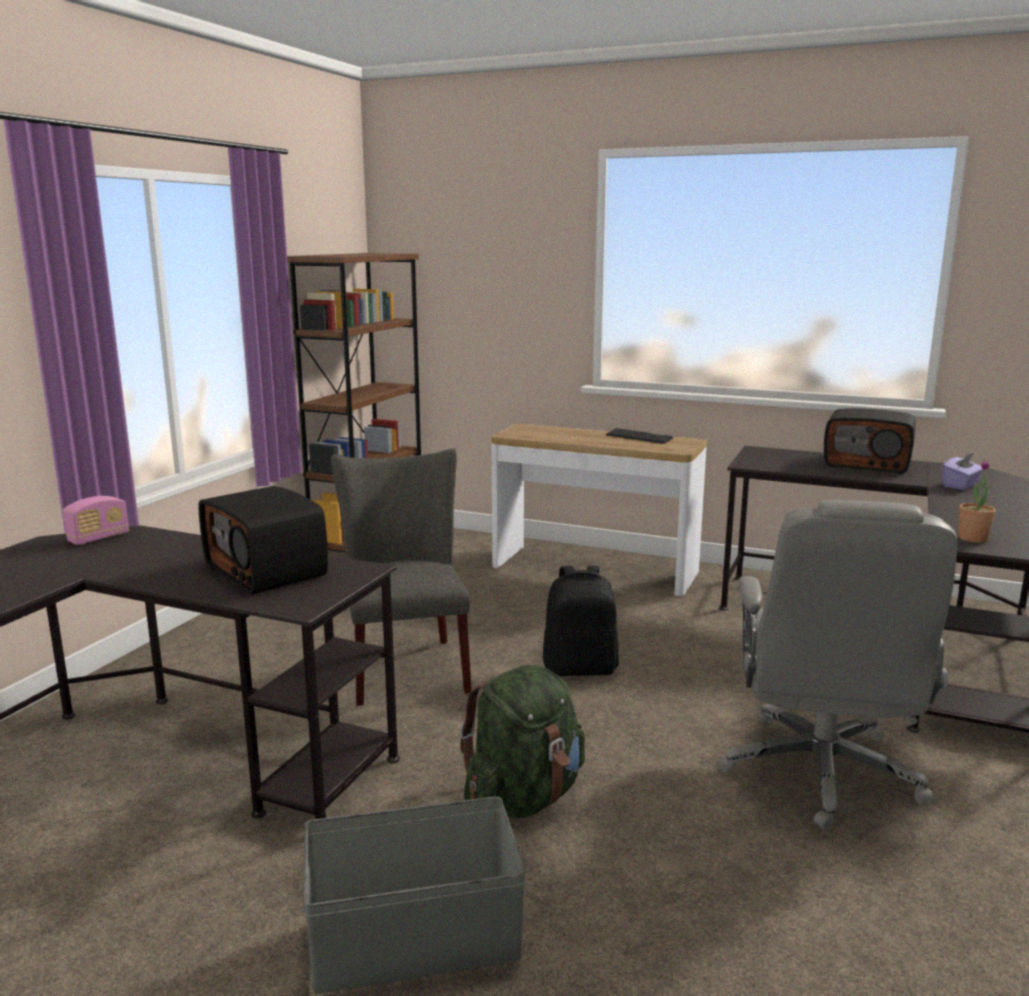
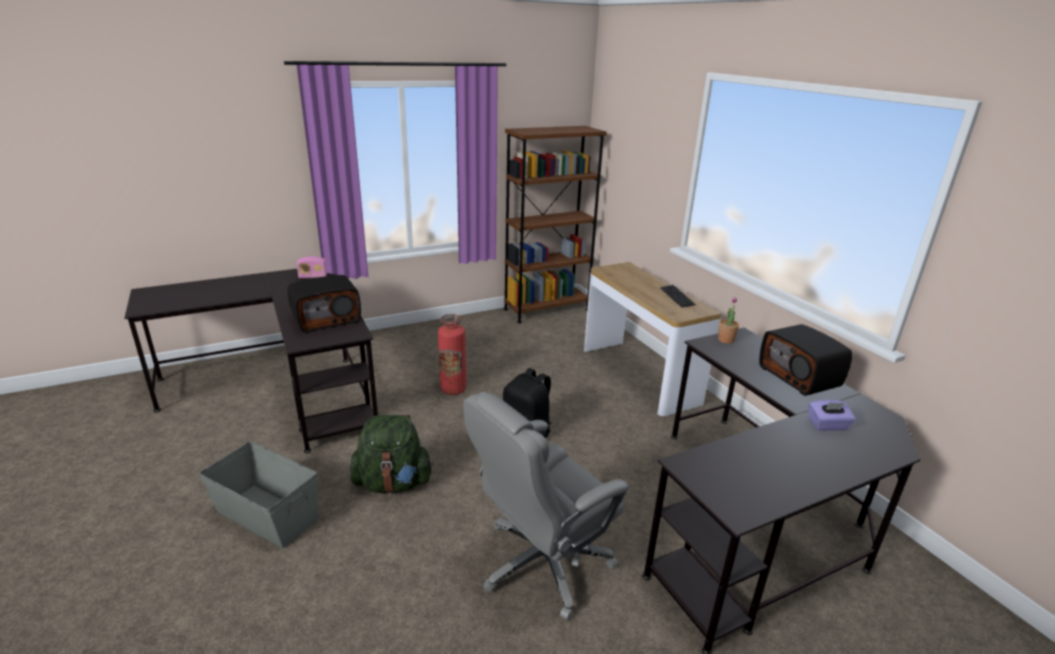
camera: 40 degrees right, 10 degrees up
radio [198,486,328,595] -> radio turned 120 degrees counterclockwise [288,275,361,333]
grey chair [331,448,471,706] -> fire extinguisher [438,314,467,395]
potted plant [958,459,996,543] -> potted plant moved to [718,297,739,344]

